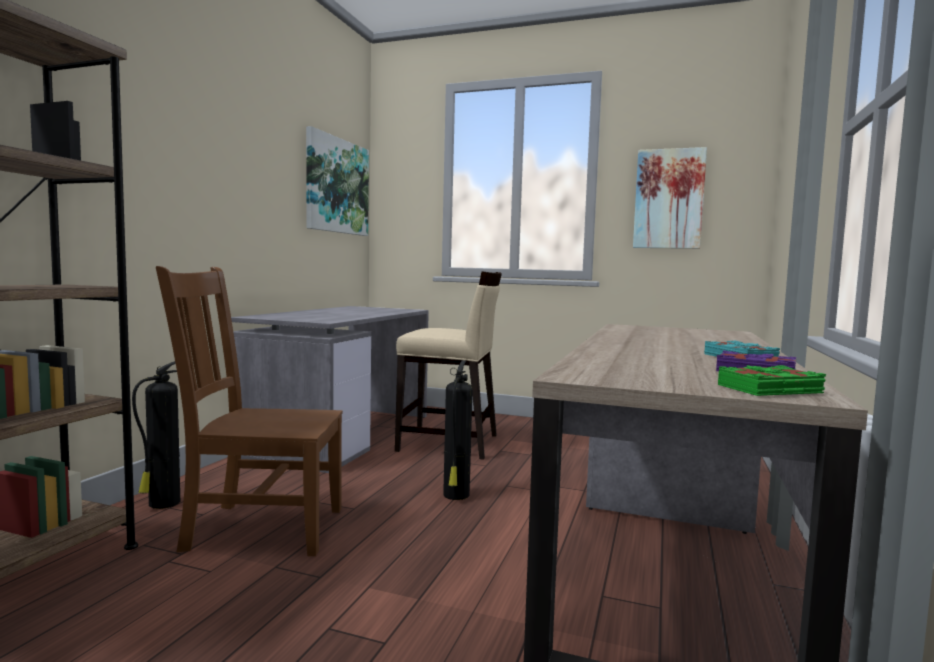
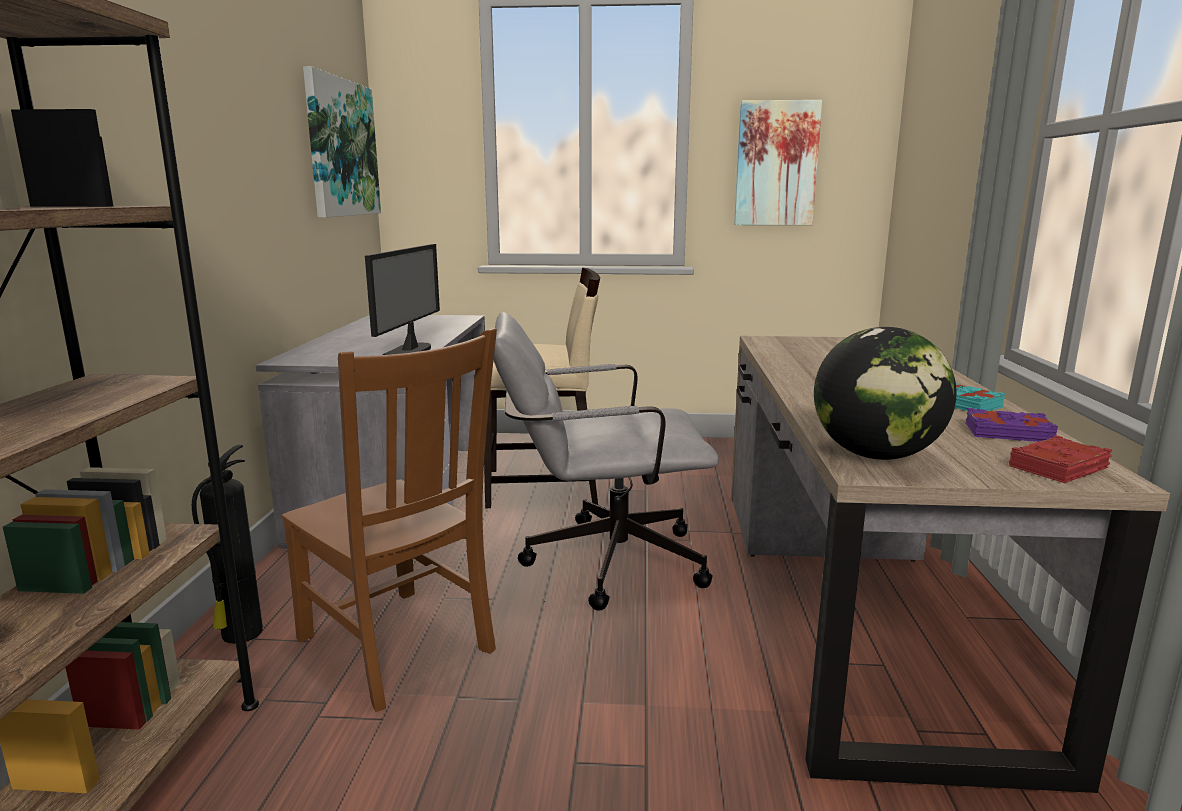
camera: 15 degrees left, 10 degrees up
brown chair [156,266,343,556] -> brown chair turned 120 degrees counterclockwise [281,328,497,712]
fire extinguisher [443,361,472,500] -> grey office chair [494,312,719,611]
green book [718,365,826,396] -> red book [1009,435,1112,483]
none -> monitor [365,244,440,355]
none -> globe [814,327,956,460]

